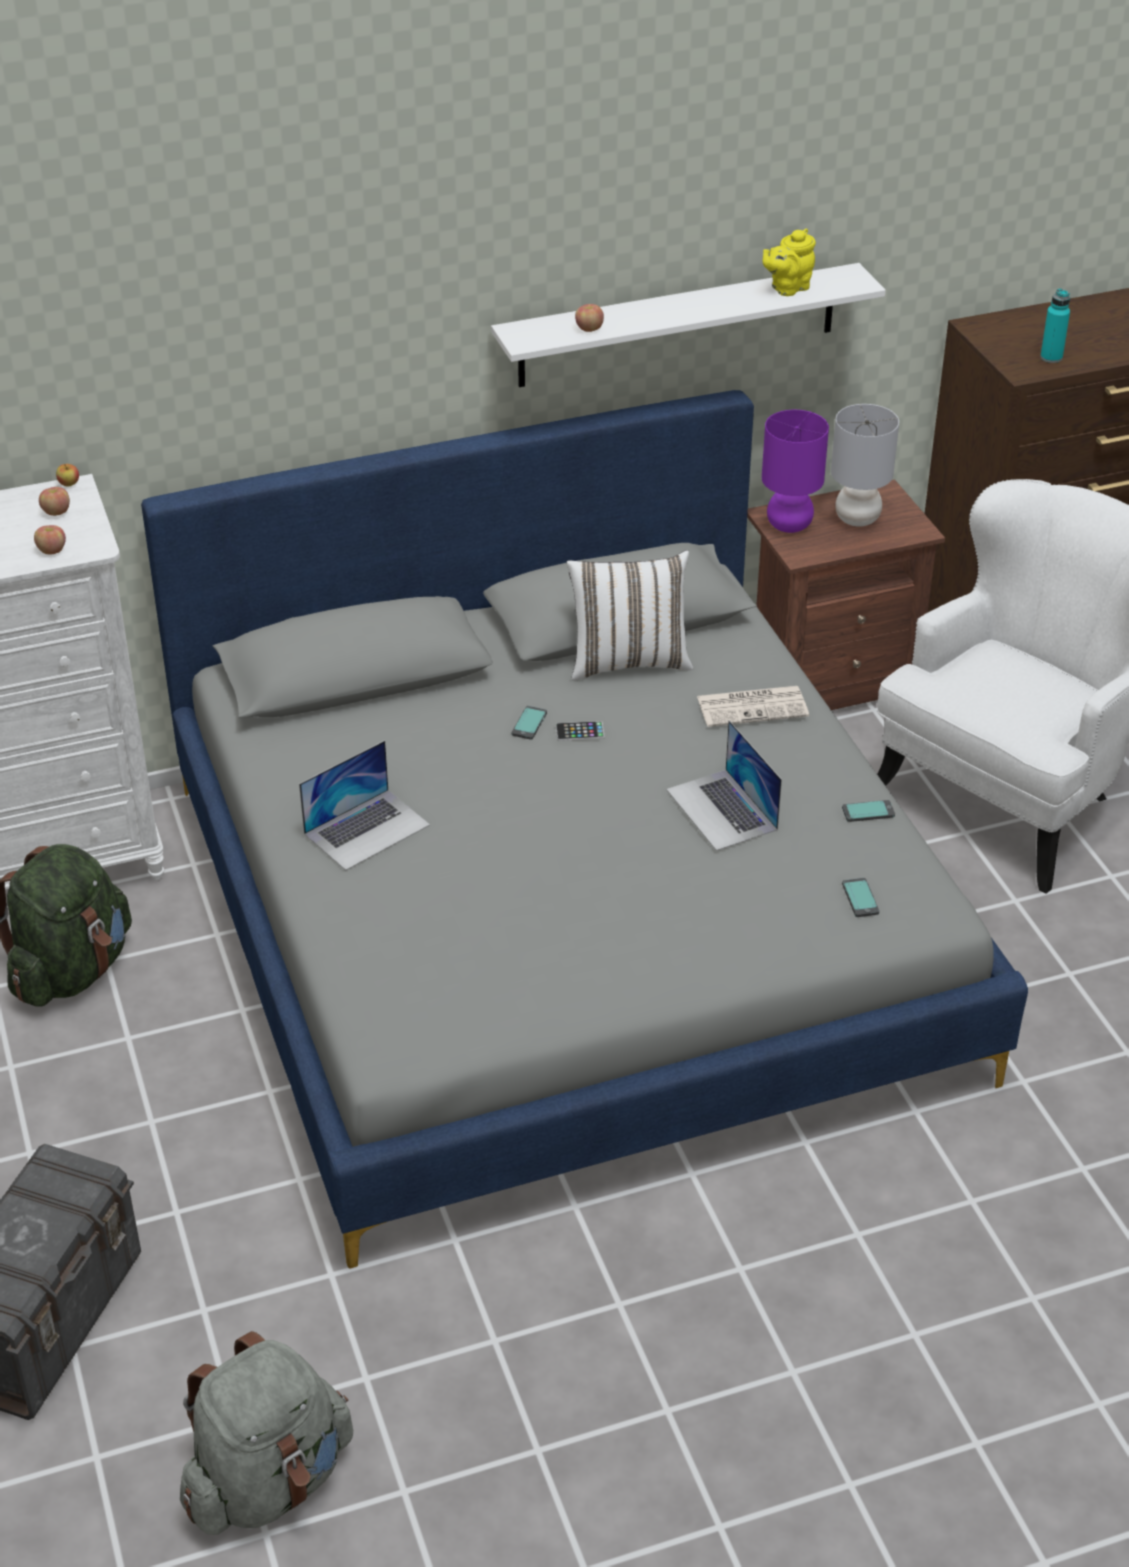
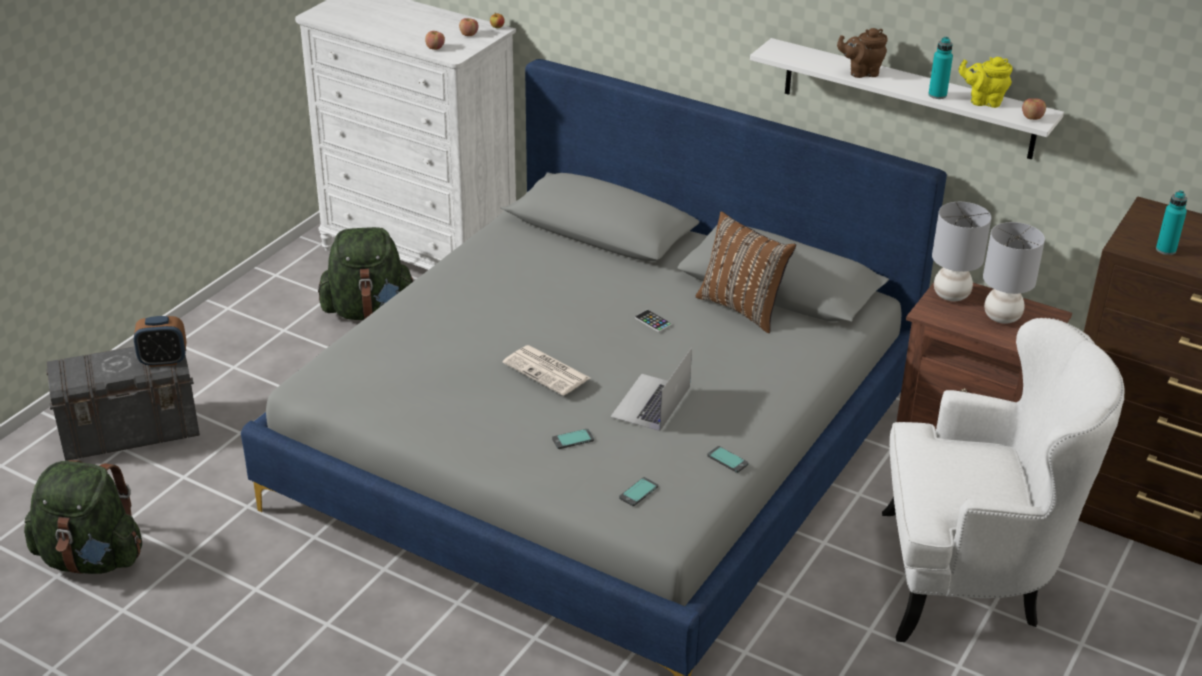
camera: 50 degrees right, 5 degrees down
grey backpack [180,1331,353,1535] -> green backpack [24,460,142,574]
laptop [299,740,430,870] -> none
phone [512,706,547,740] -> phone moved to [552,429,594,449]
white pillow [567,550,693,681] -> brown pillow [696,212,796,333]
apple [575,304,604,332] -> apple moved to [1022,98,1046,120]
newspaper [697,686,809,727] -> newspaper moved to [503,345,590,396]
purple table lamp [762,410,829,533] -> grey table lamp [932,202,991,301]
none -> alarm clock [134,316,186,367]
none -> brown teapot [837,28,888,78]
none -> turquoise bottle [928,37,953,99]

